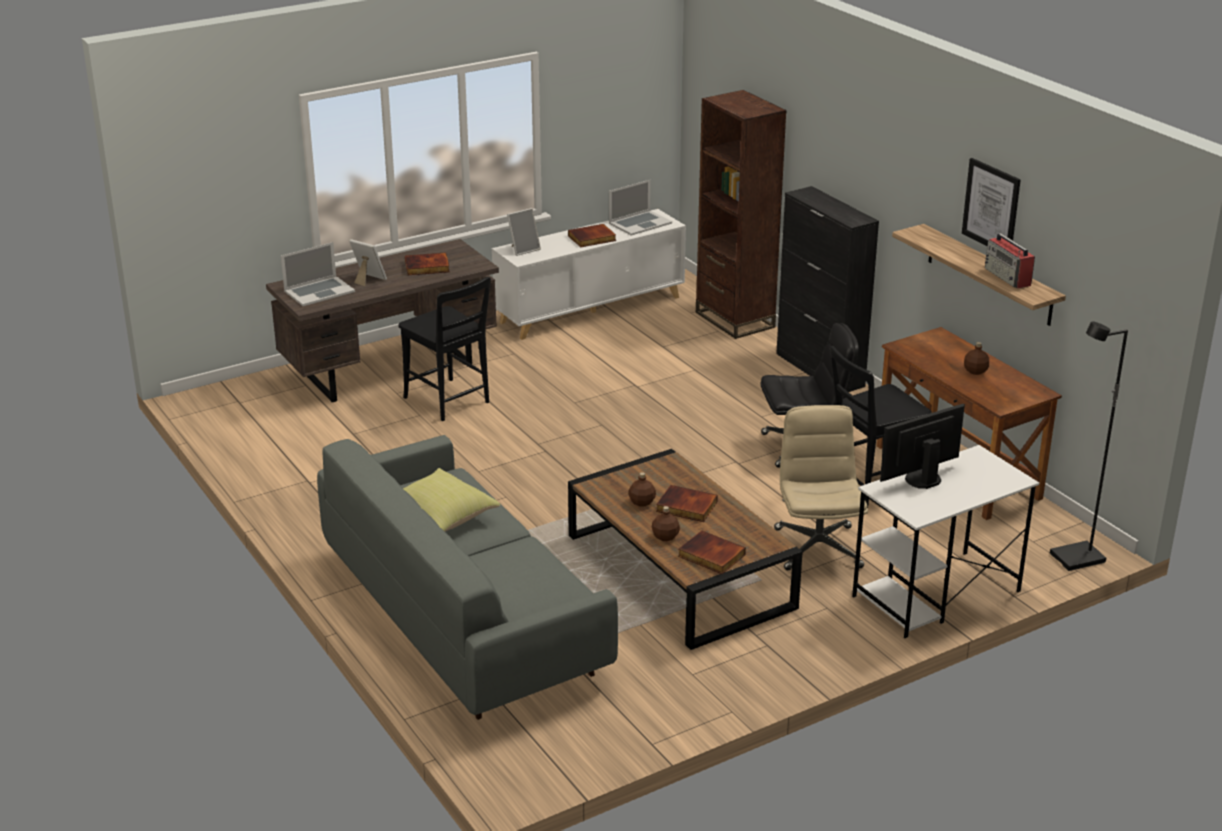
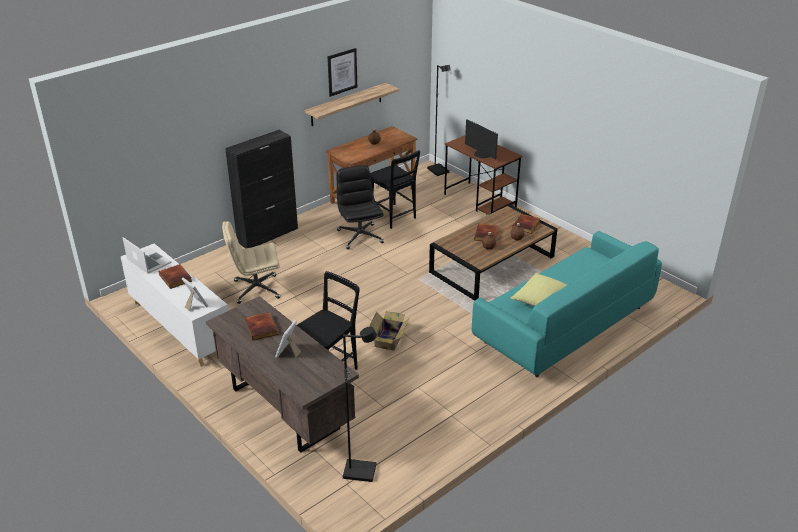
camera: 100 degrees left, 5 degrees up
laptop [281,242,355,306] -> none
grey sofa [317,435,618,720] -> turquoise sofa [472,231,662,377]
brown bookcase [696,90,787,339] -> none
beige office chair [774,405,868,570] -> beige office chair moved to [222,221,280,304]
white desk [852,445,1039,638] -> brown desk [444,136,523,215]
radio [985,233,1035,289] -> none
none -> black floor lamp [343,326,377,482]
none -> cardboard box [369,311,410,351]

